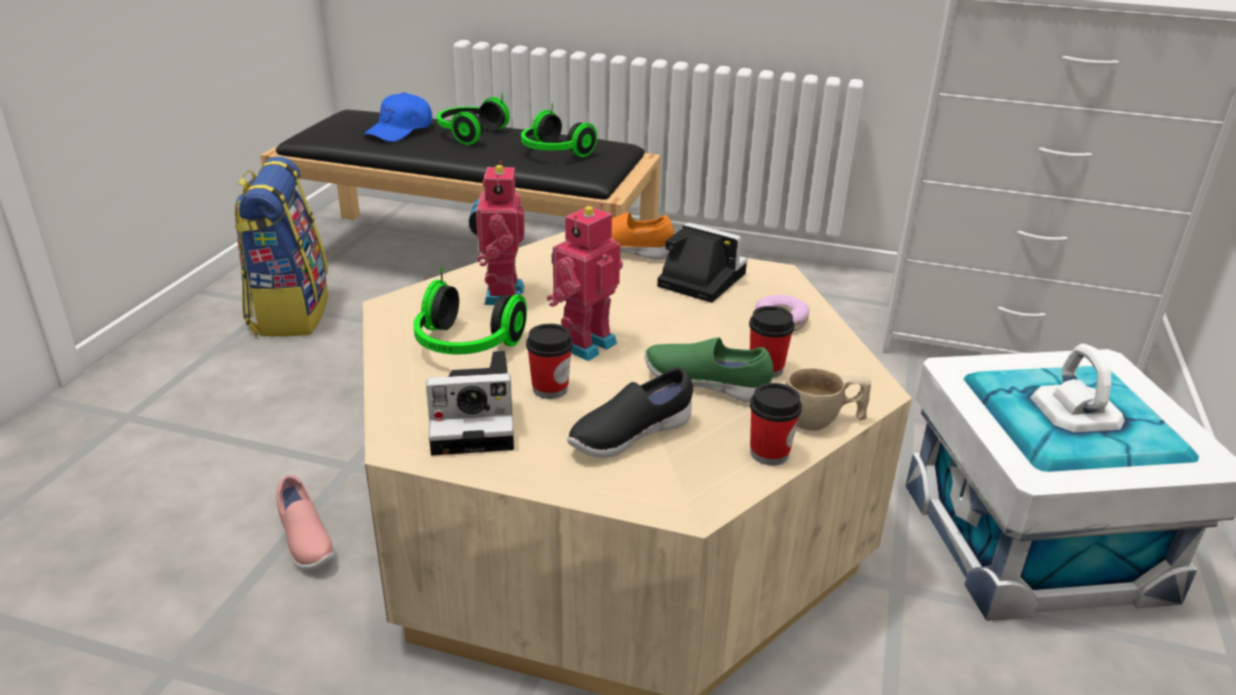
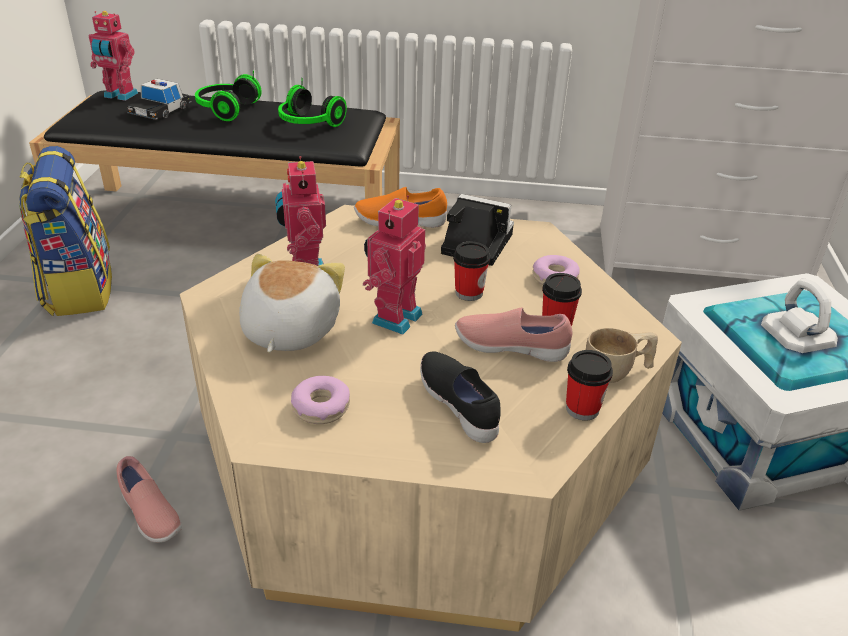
camera: 10 degrees left, 5 degrees up
blue cap [364,92,432,142] -> toy car [127,79,192,120]
headphones [413,268,527,354] -> plush toy [239,254,345,352]
camera [426,351,514,456] -> donut [291,376,350,424]
cup [526,324,573,399] -> cup moved to [453,242,490,301]
black shoe [567,367,693,458] -> black shoe turned 105 degrees clockwise [420,352,501,443]
green shoe [644,337,773,403] -> pink shoe [455,307,572,362]
none -> toy robot [88,11,138,101]

